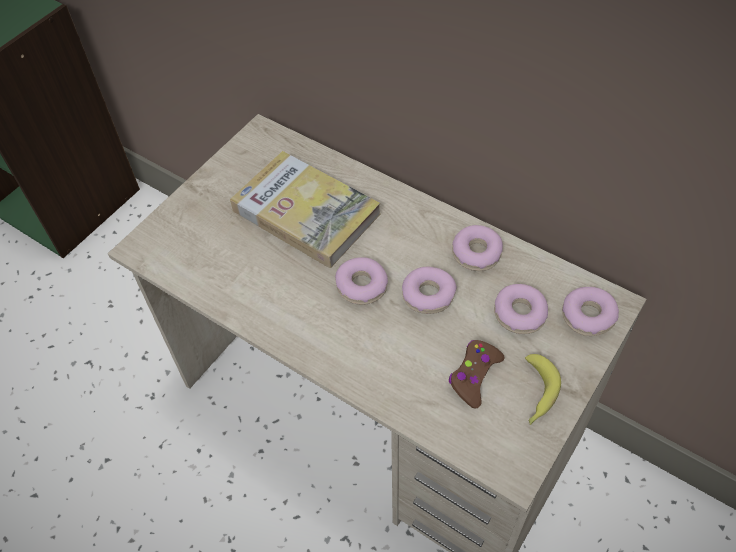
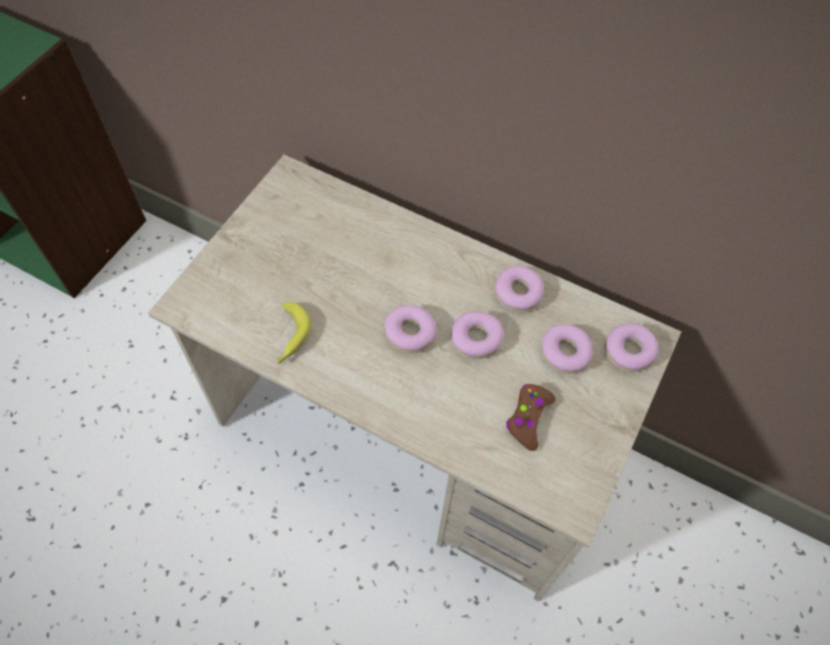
camera: 10 degrees left, 5 degrees up
book [230,151,380,268] -> none
banana [525,354,561,425] -> banana moved to [277,302,312,364]

